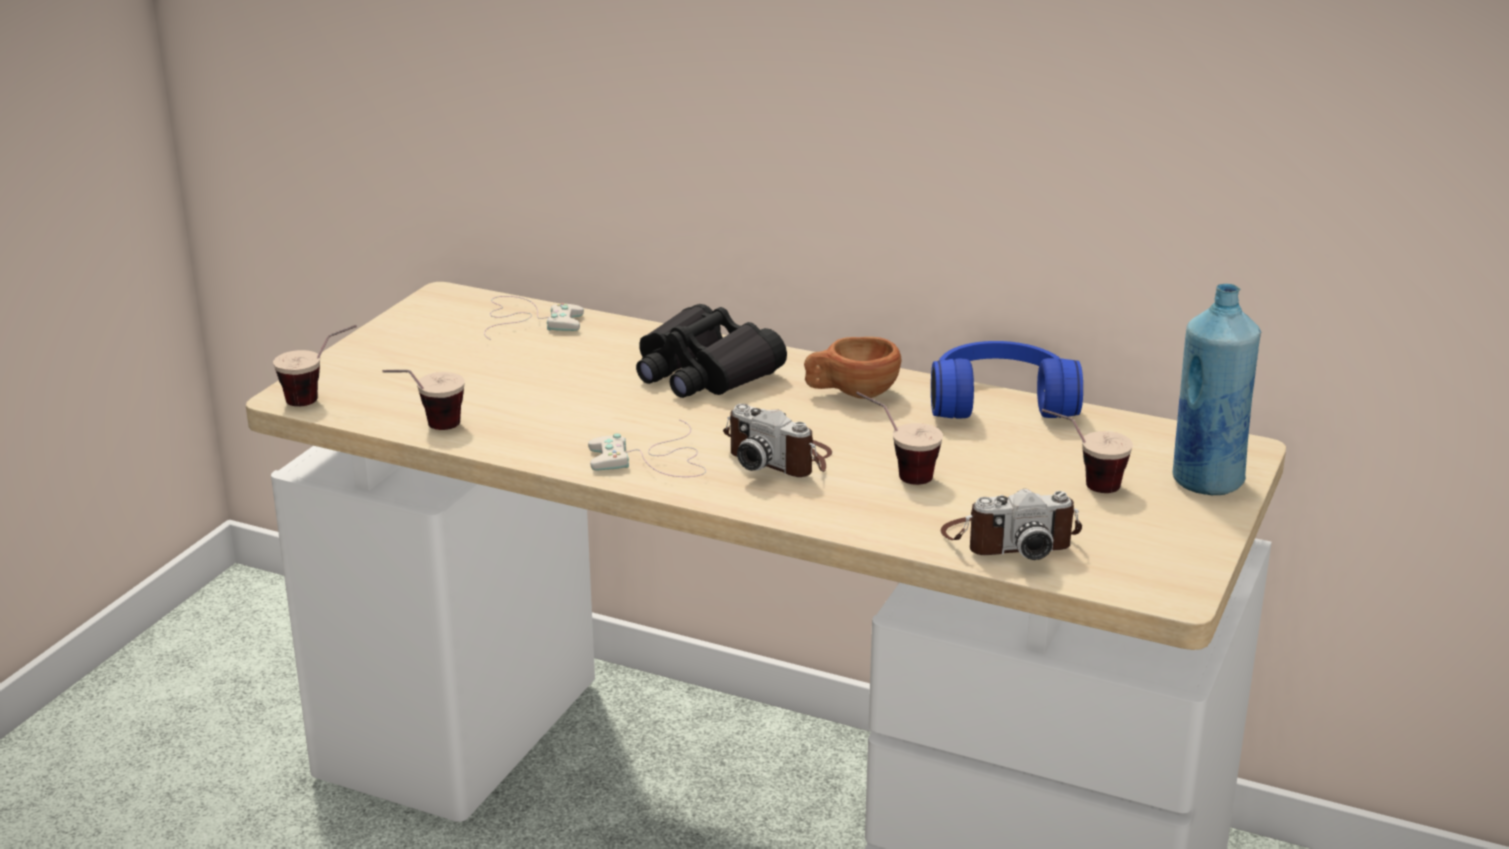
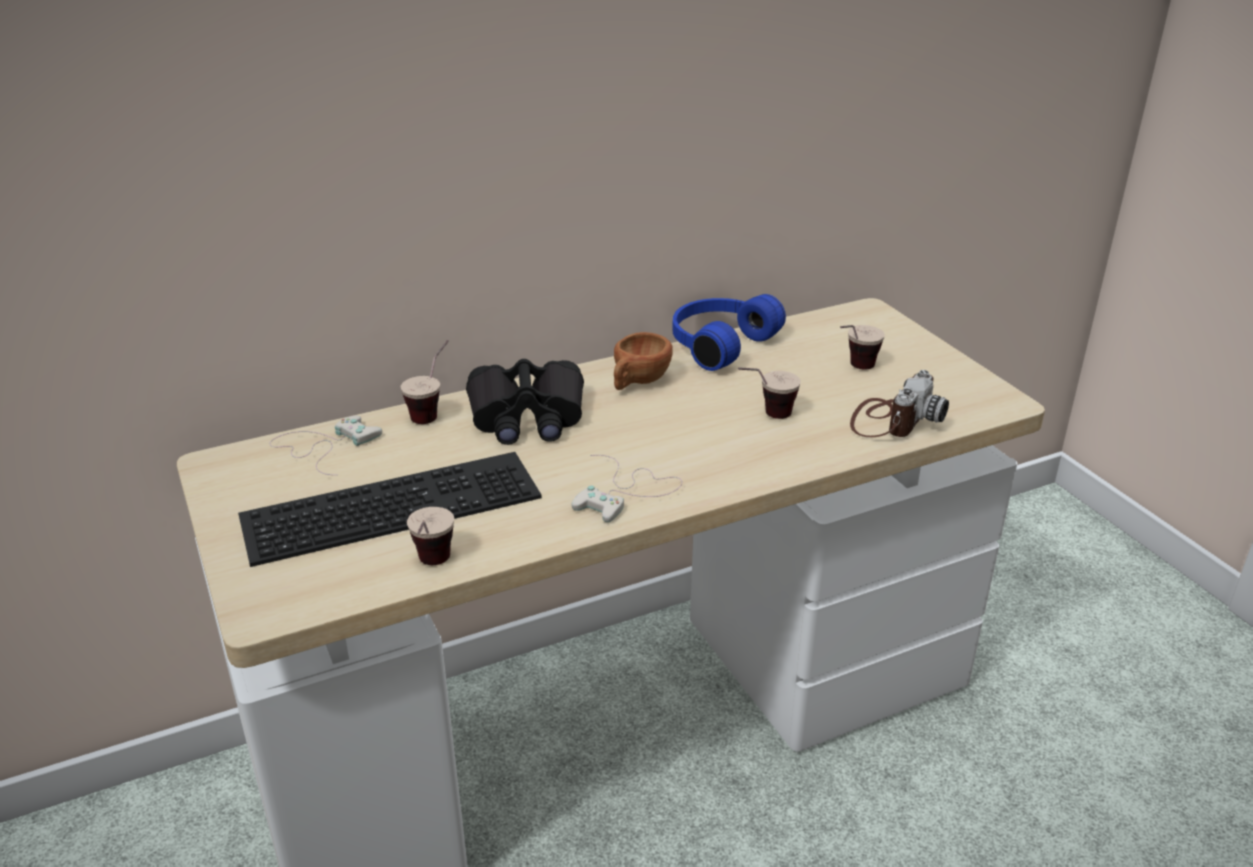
camera: 50 degrees left, 5 degrees up
cup [273,325,357,407] -> cup moved to [401,340,449,424]
camera [723,404,832,477] -> none
blue bottle [1172,284,1261,495] -> none
none -> keyboard [238,452,542,567]

